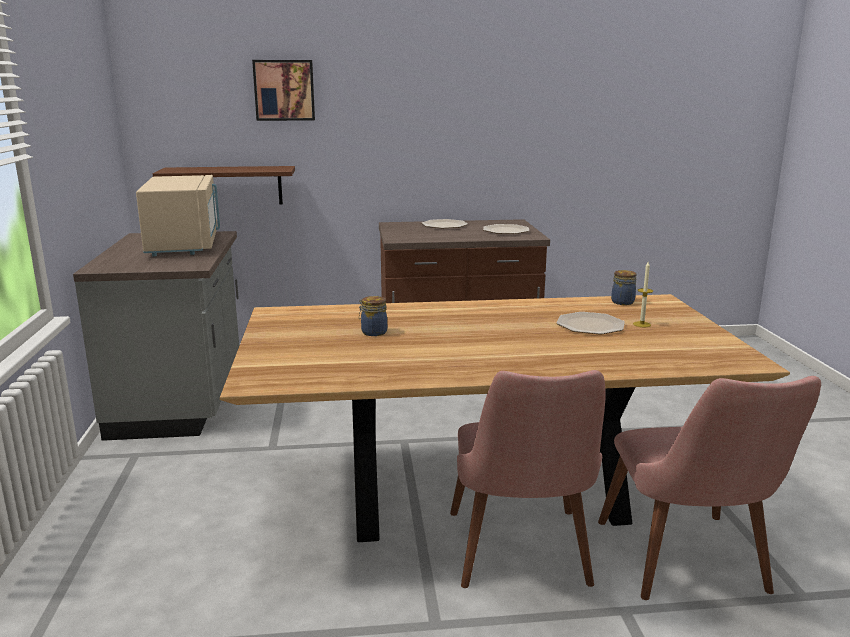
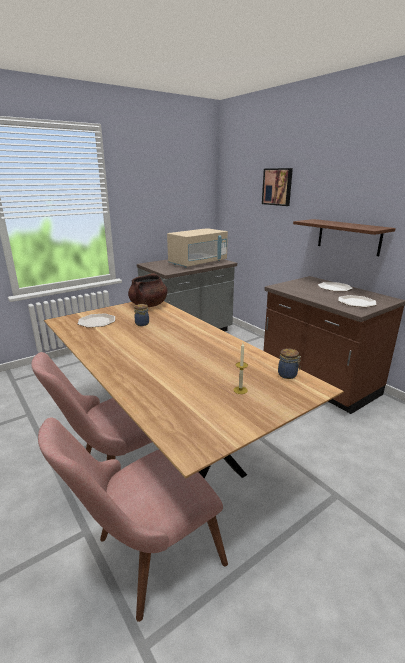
camera: 60 degrees right, 5 degrees up
brown shelf [153,166,295,205] -> brown shelf moved to [293,219,396,256]
plate [557,312,625,334] -> plate moved to [78,313,115,328]
none -> brown cooking pot [128,273,167,307]

